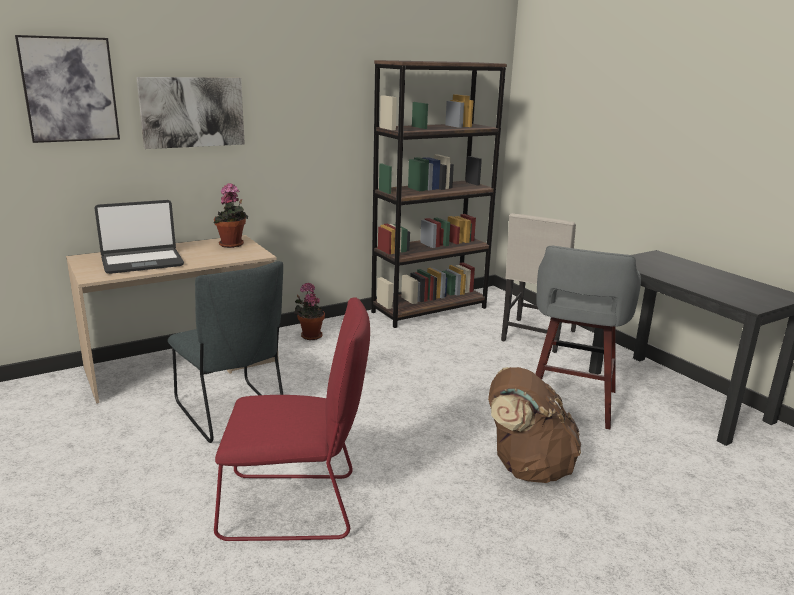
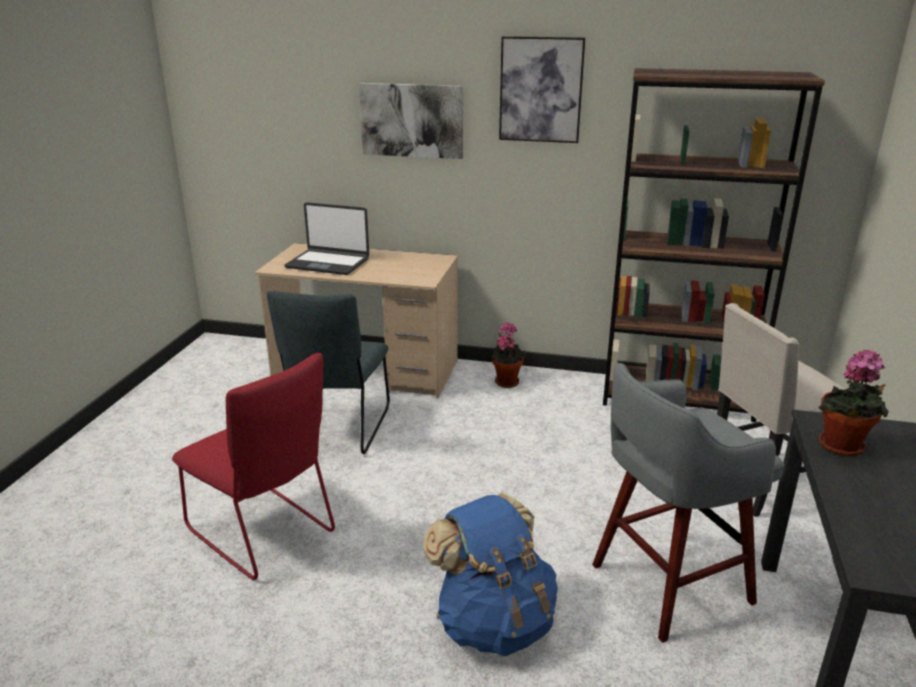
camera: 45 degrees right, 5 degrees up
picture [15,35,120,143] -> picture moved to [499,36,585,143]
potted plant [213,183,248,248] -> potted plant moved to [818,349,889,456]
brown backpack [488,367,581,483] -> blue backpack [423,493,558,656]

